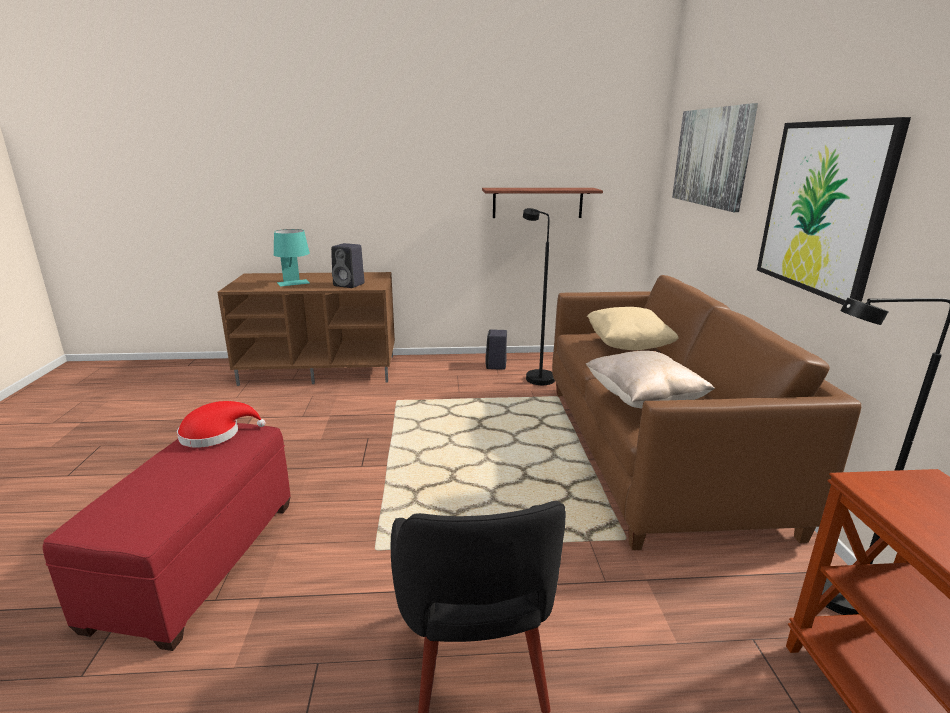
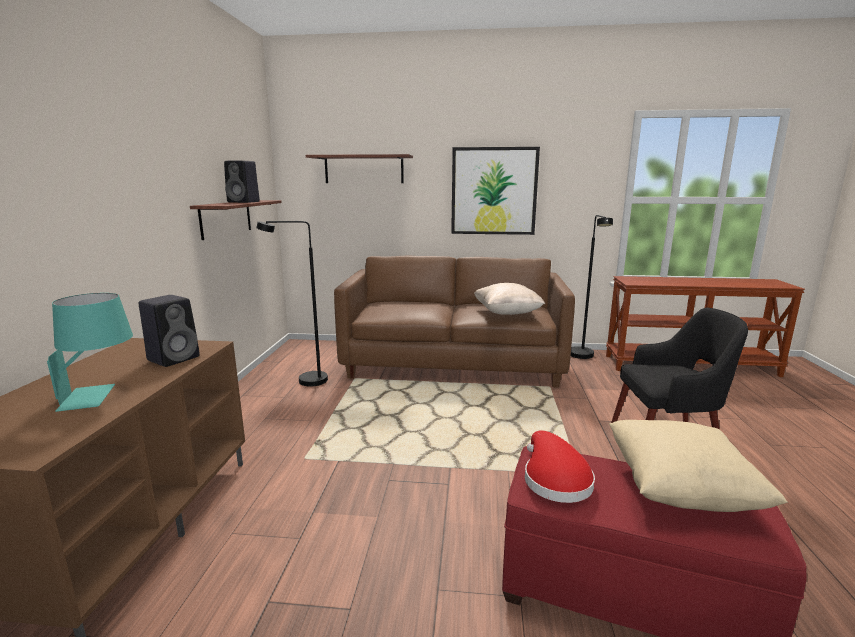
camera: 80 degrees left, 5 degrees down
black speaker [486,329,507,370] -> black speaker moved to [224,160,260,203]
beige pillow [587,307,679,350] -> beige pillow moved to [609,420,788,512]
picture [672,103,758,212] -> shelf [306,154,413,183]

